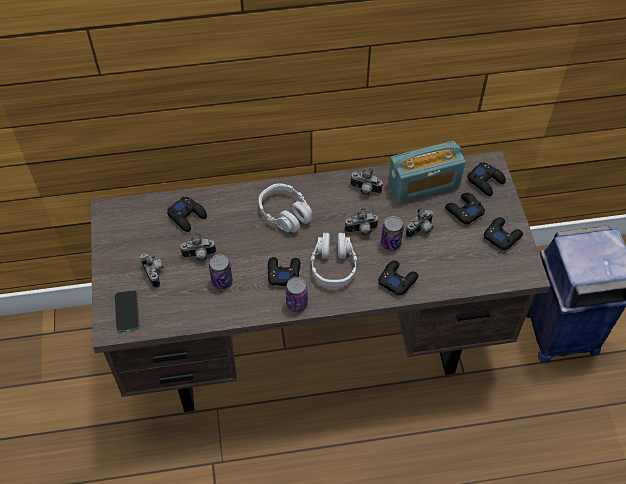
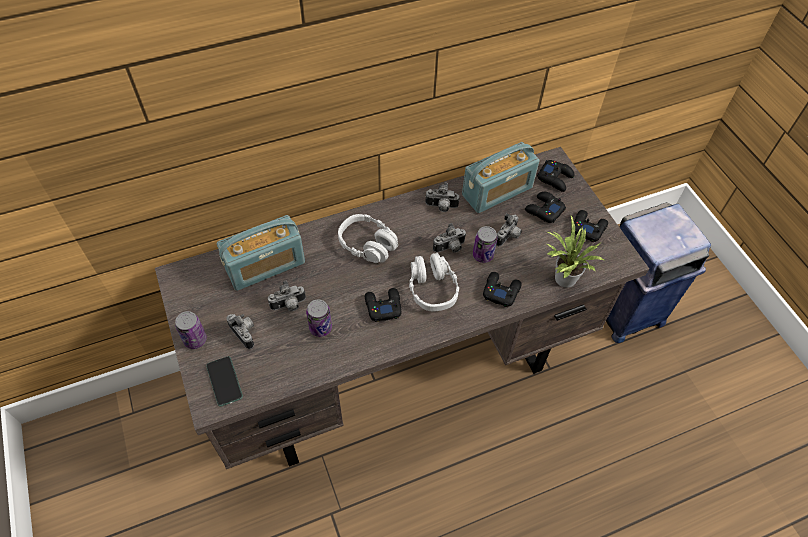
camera: 15 degrees left, 0 degrees up
black game controller [167,197,207,232] -> radio [217,215,305,291]
can [286,277,308,312] -> can moved to [175,311,207,349]
none -> potted plant [547,216,605,288]

